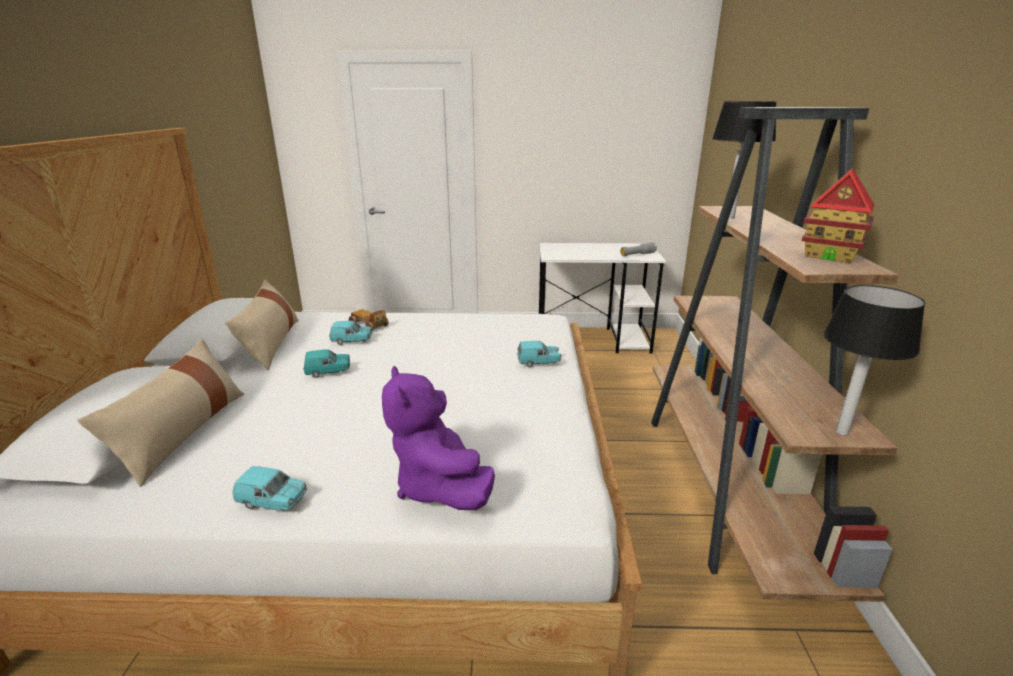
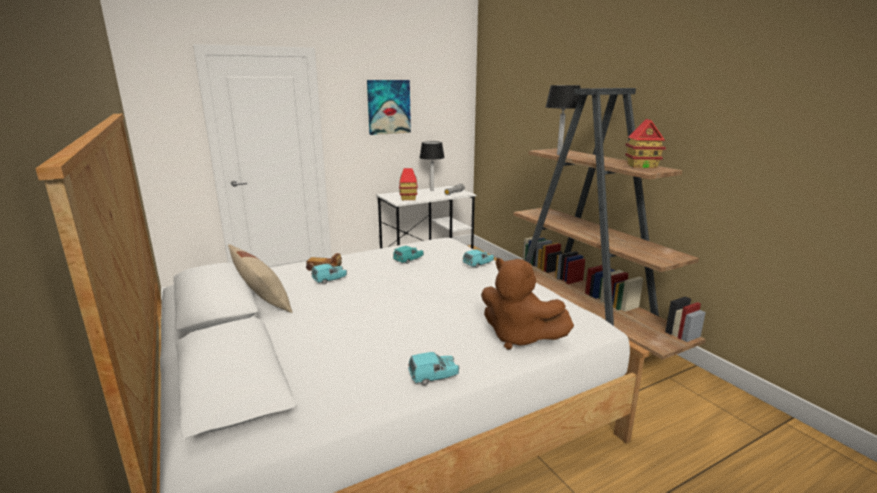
camera: 30 degrees left, 5 degrees down
beige pillow [77,339,244,487] -> none
turquoise toy car [303,349,350,378] -> turquoise toy car moved to [393,246,424,264]
purple plush toy [382,366,495,510] -> brown plush toy [481,258,574,350]
table lamp [823,285,925,435] -> table lamp moved to [419,141,445,191]
none -> picture [367,80,411,135]
none -> toy house [399,168,418,200]

